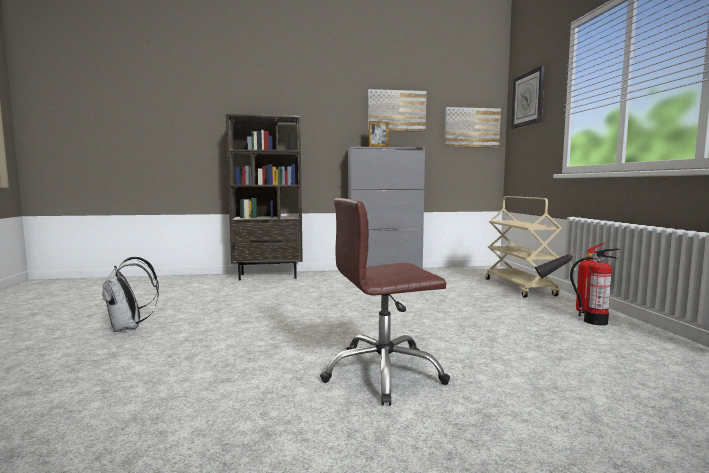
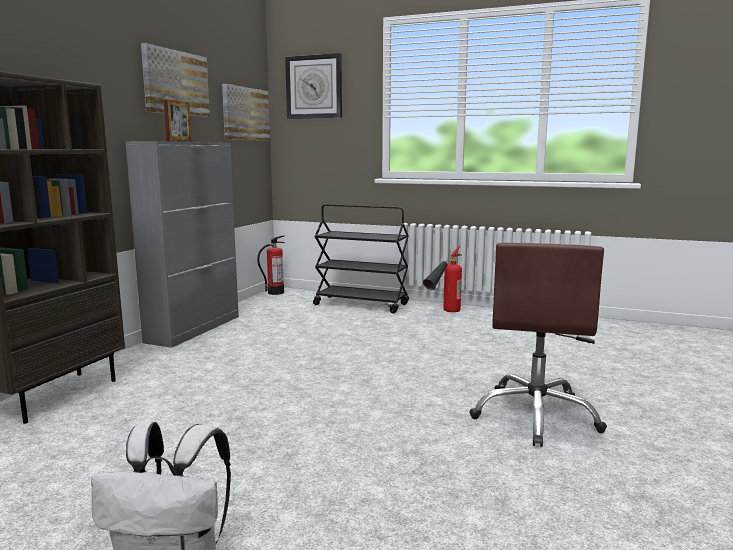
camera: 60 degrees left, 5 degrees up
beige cart [485,196,562,298] -> black cart [313,204,409,314]
fire extinguisher [570,249,620,326] -> fire extinguisher moved to [257,235,284,295]

